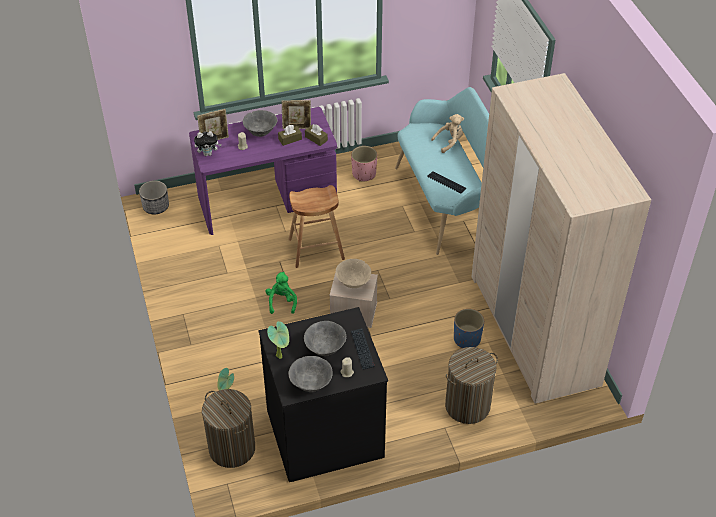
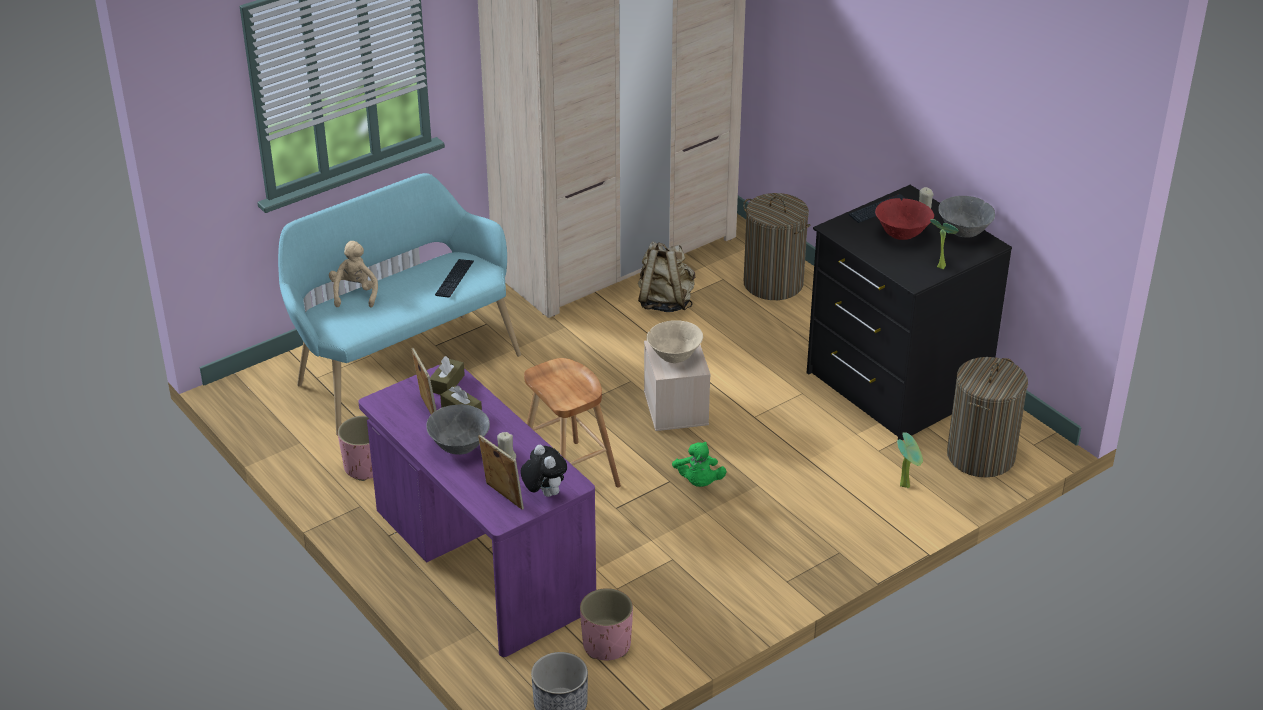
camera: 110 degrees left, 10 degrees down
green plush toy [265,272,297,314] -> green plush toy turned 75 degrees counterclockwise [672,442,726,487]
grey bowl [304,321,346,356] -> red bowl [875,198,934,240]
beige plush toy [431,114,464,153] -> beige plush toy turned 45 degrees clockwise [329,241,378,308]
blue planter [454,309,484,348] -> beige backpack [638,242,695,312]
none -> pink planter [580,588,633,660]

